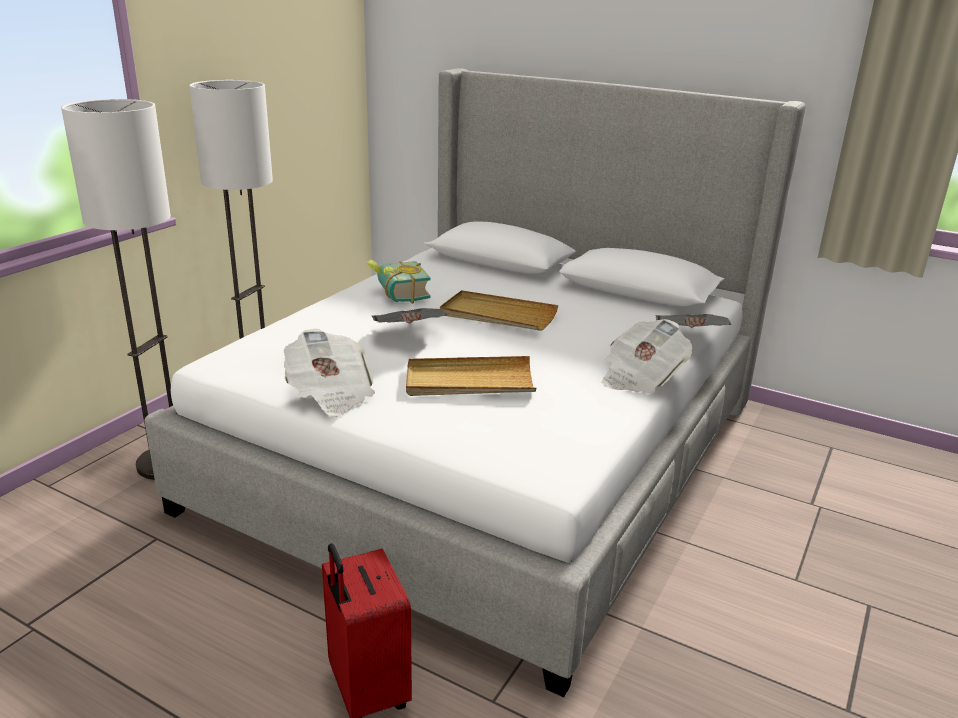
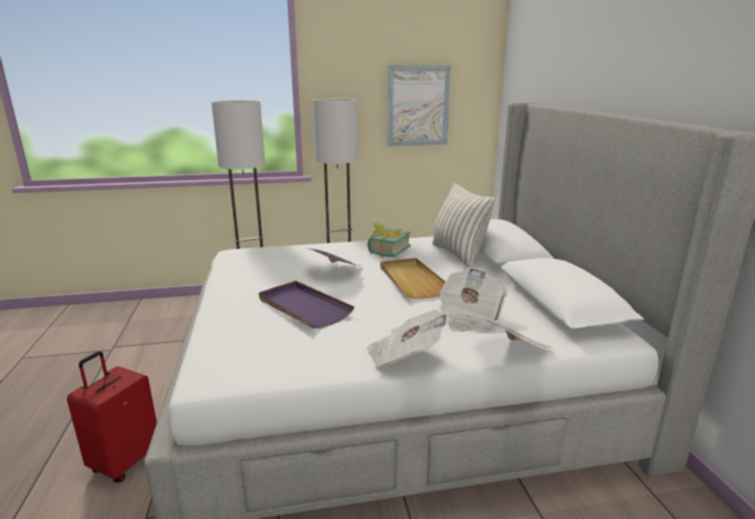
camera: 50 degrees right, 5 degrees down
newspaper [284,329,375,417] -> newspaper moved to [438,267,507,332]
beige tray [406,356,536,396] -> purple tray [259,281,354,329]
none -> picture [387,66,451,146]
none -> pillow [432,183,495,268]

